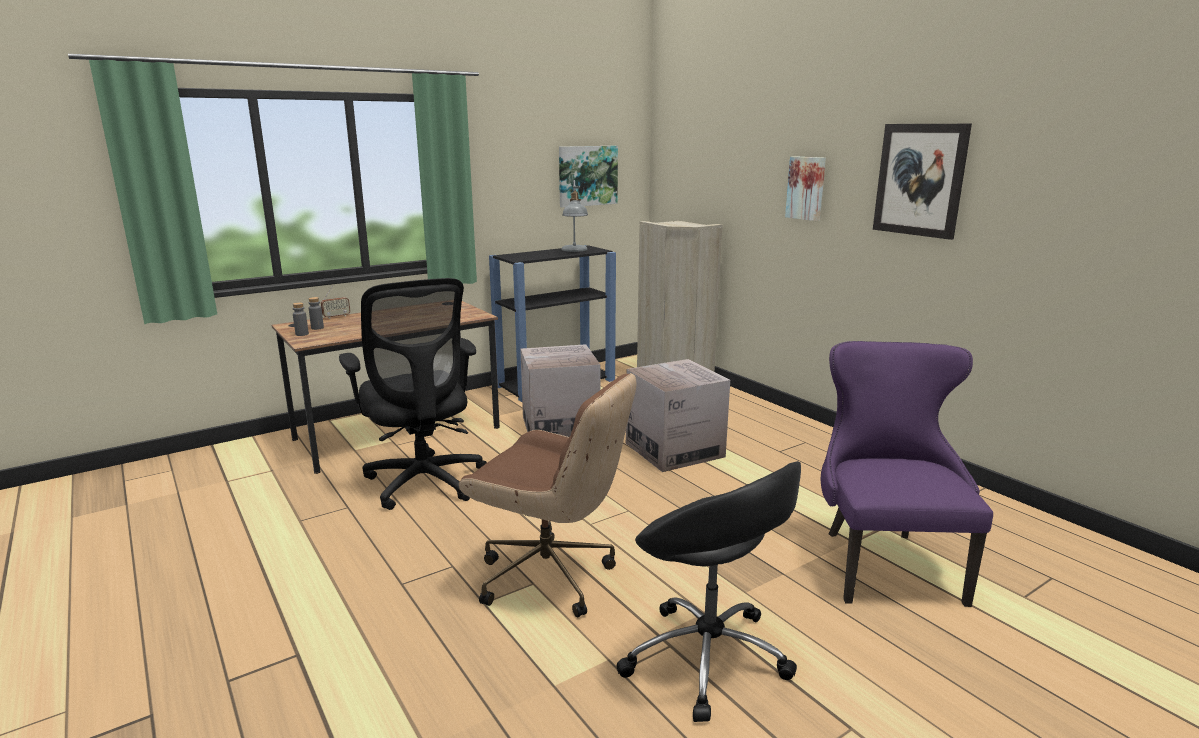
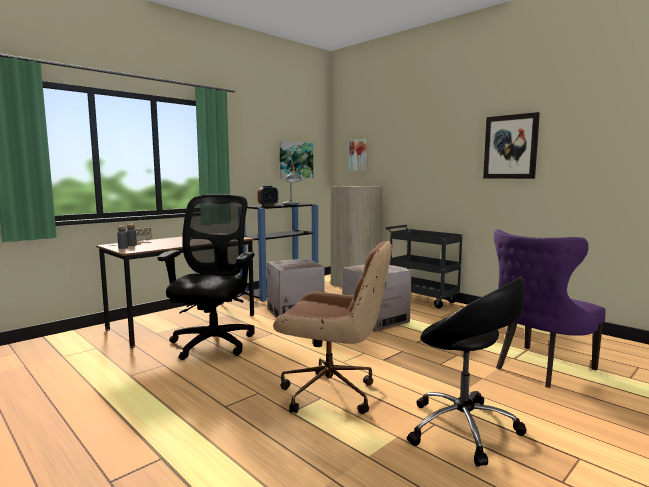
camera: 10 degrees left, 10 degrees down
black office chair [339,278,487,510] -> black office chair turned 135 degrees counterclockwise [158,194,255,360]
picture [785,156,826,221] -> picture moved to [349,139,367,171]
purple chair [821,341,993,607] -> purple chair turned 120 degrees counterclockwise [494,229,605,388]
none -> alarm clock [258,186,278,206]
none -> grey cart [386,225,462,308]

